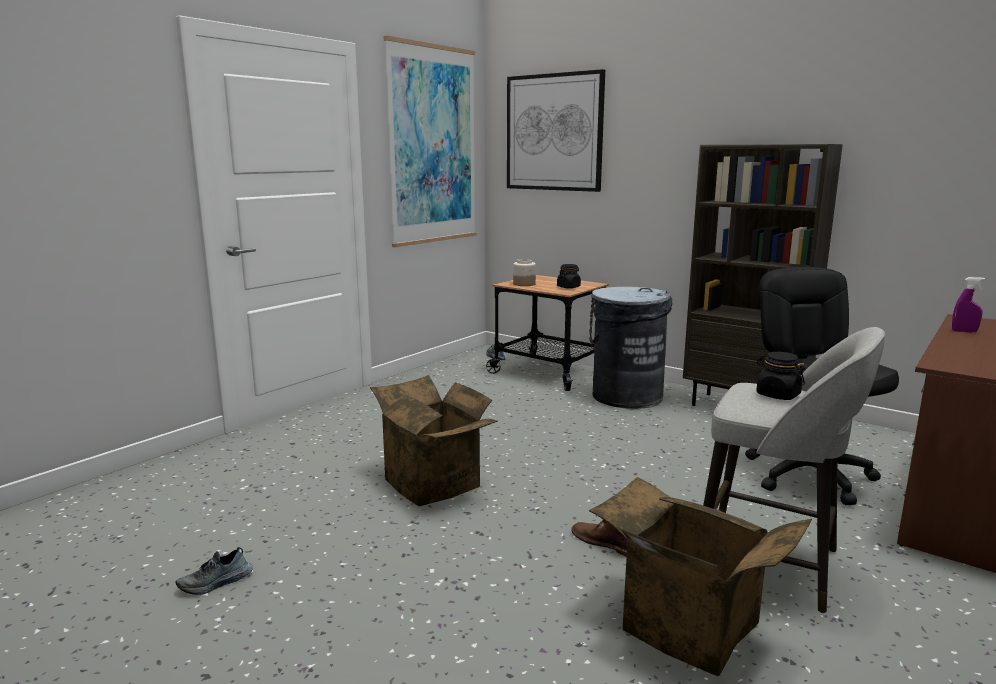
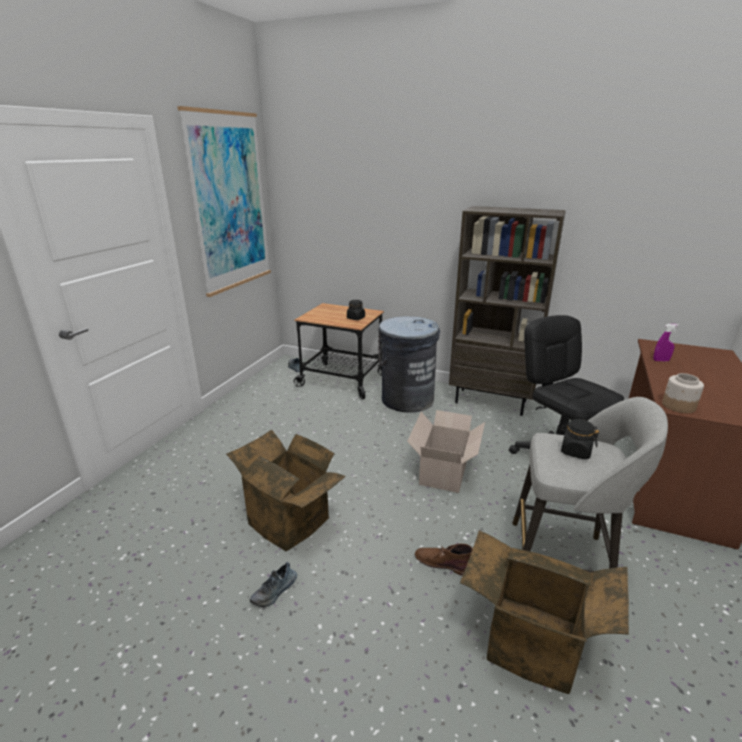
camera: 15 degrees left, 10 degrees up
shoe [176,547,253,595] -> shoe moved to [250,562,297,607]
picture [507,69,605,192] -> none
jar [513,259,536,286] -> jar moved to [662,373,704,413]
none -> cardboard box [407,410,485,493]

